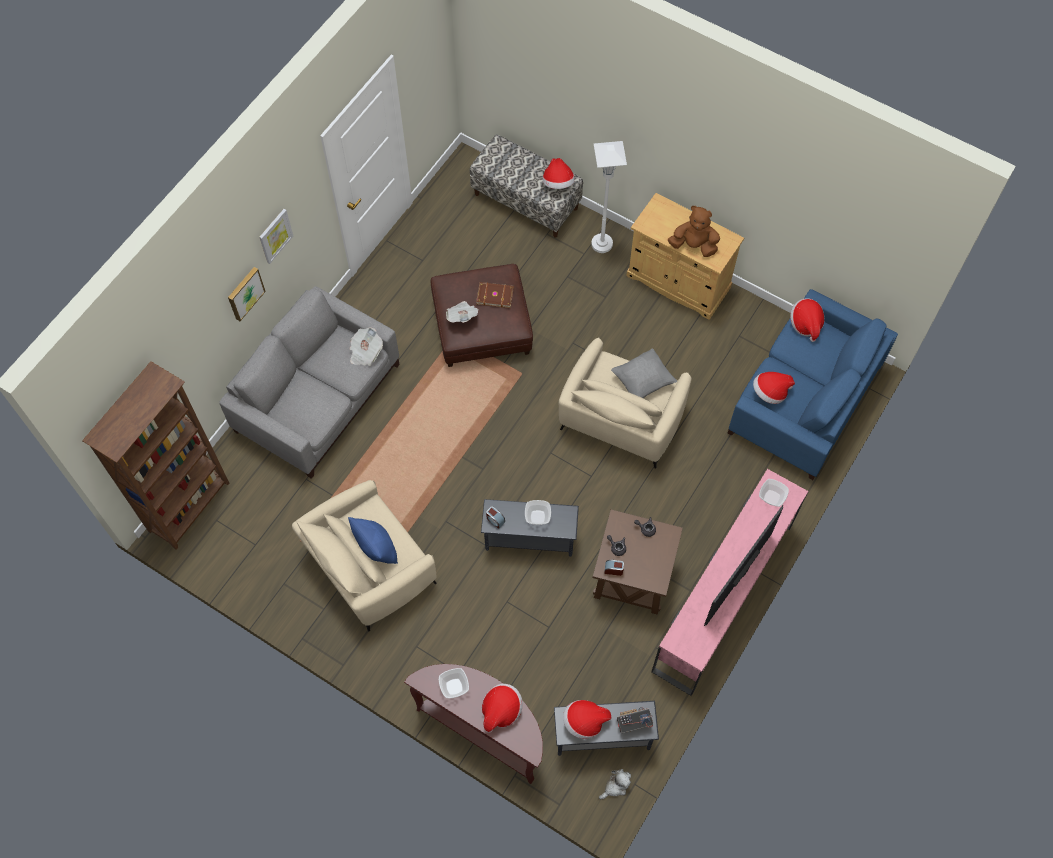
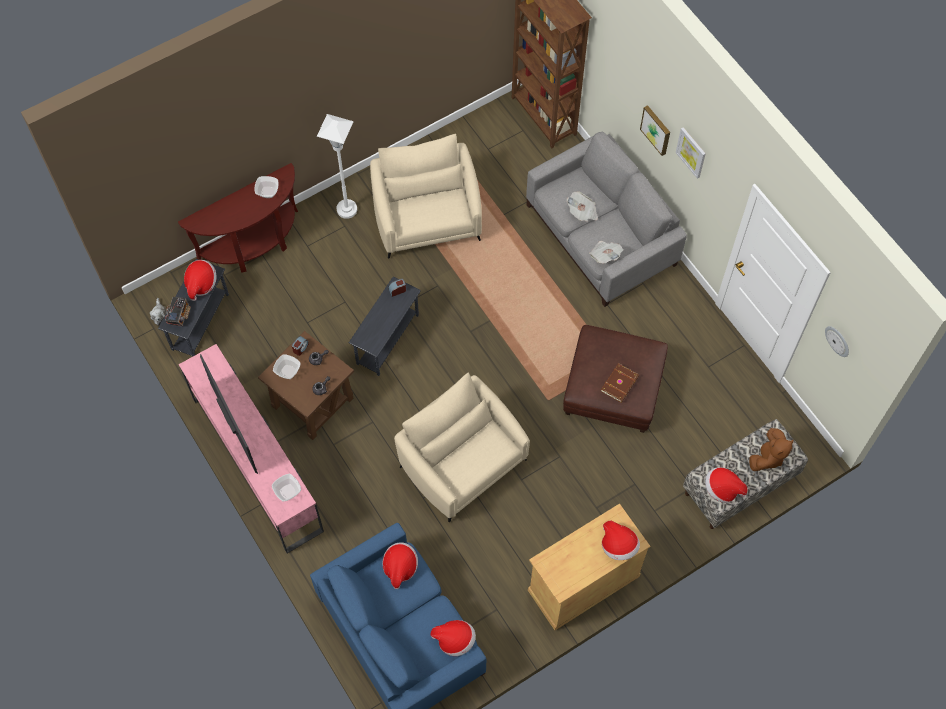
camera: 115 degrees right, 0 degrees up
blue pillow [348,517,398,564] -> none
newspaper [446,301,479,323] -> newspaper moved to [567,191,598,222]
hat [482,684,523,733] -> hat moved to [602,521,640,560]
bowl [525,500,551,525] -> bowl moved to [273,354,301,379]
white floor lamp [591,141,627,253] -> white floor lamp moved to [317,114,357,219]
grey pillow [611,349,677,398] -> none
brown plush toy [668,206,720,257] -> brown plush toy moved to [749,428,794,471]
none -> wall clock [825,326,849,357]

